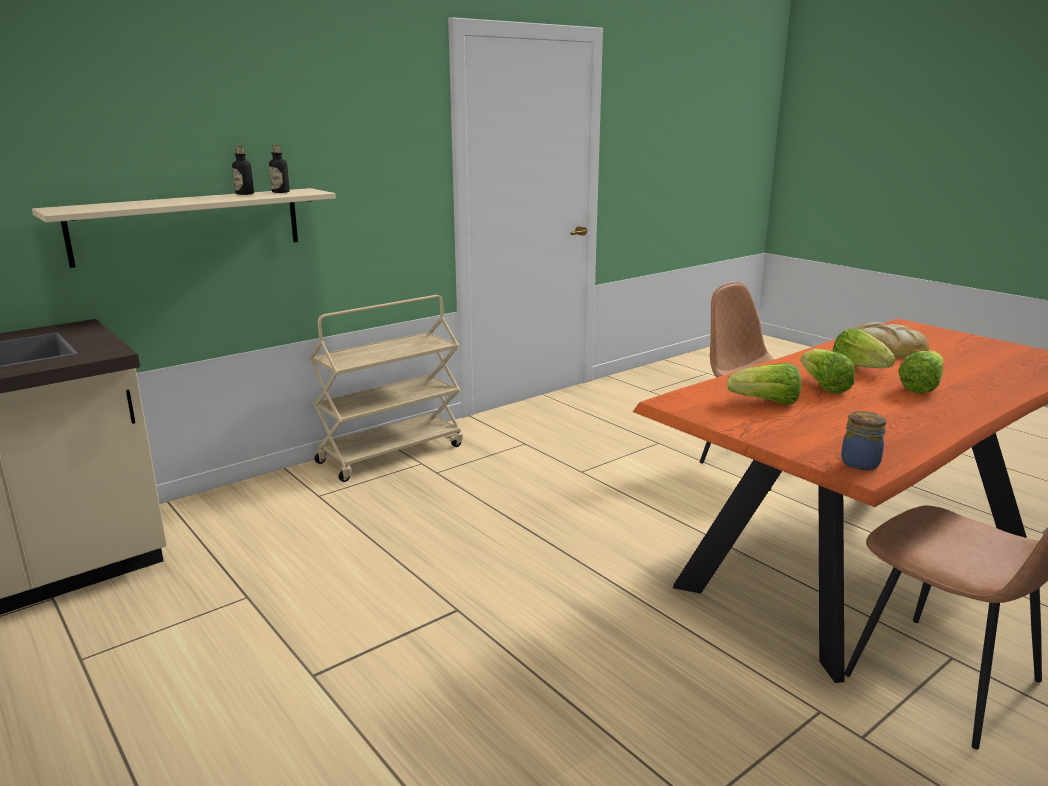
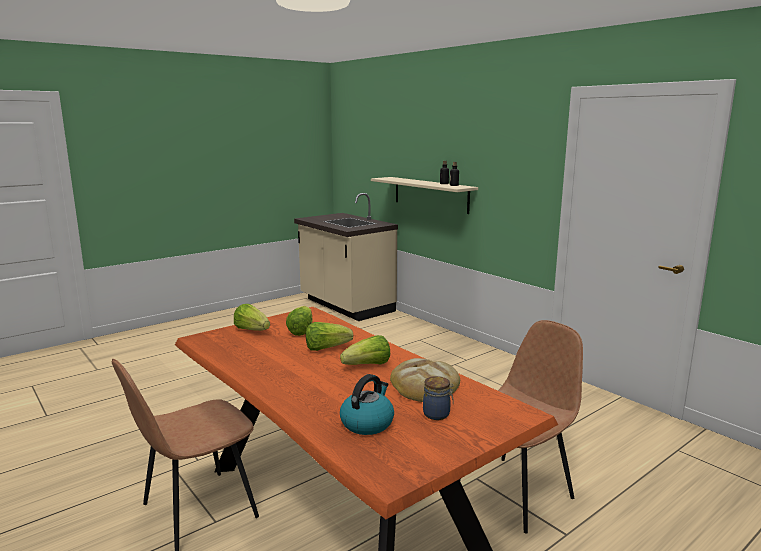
camera: 90 degrees right, 5 degrees down
beige cart [309,295,463,482] -> none
jar [841,411,887,470] -> jar moved to [423,376,454,420]
lettuce [898,351,943,393] -> lettuce moved to [234,304,270,331]
none -> kettle [340,374,394,435]

